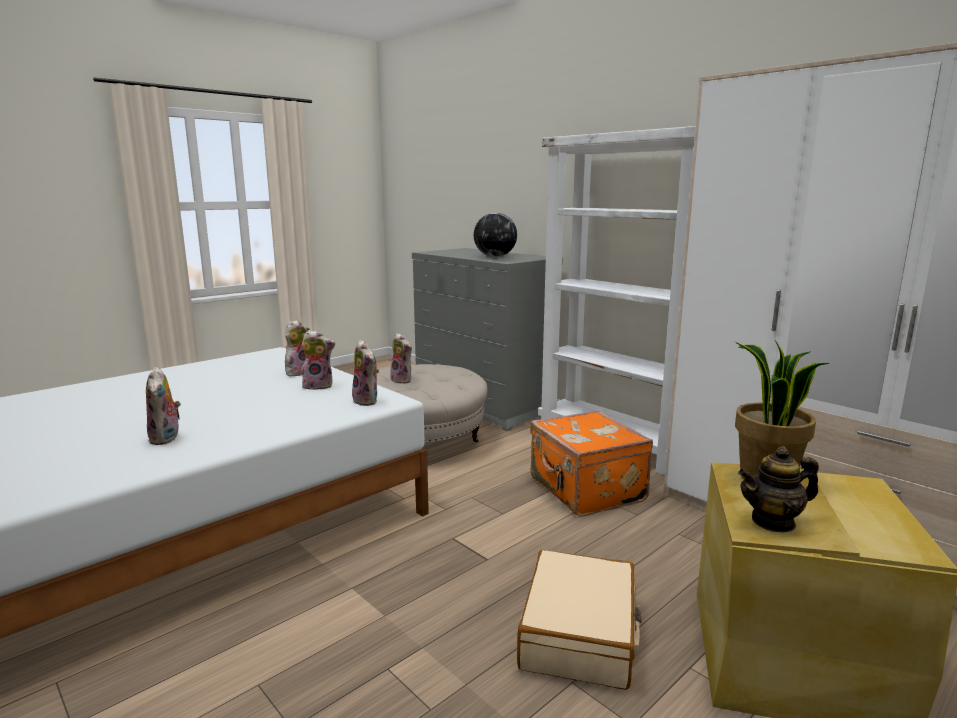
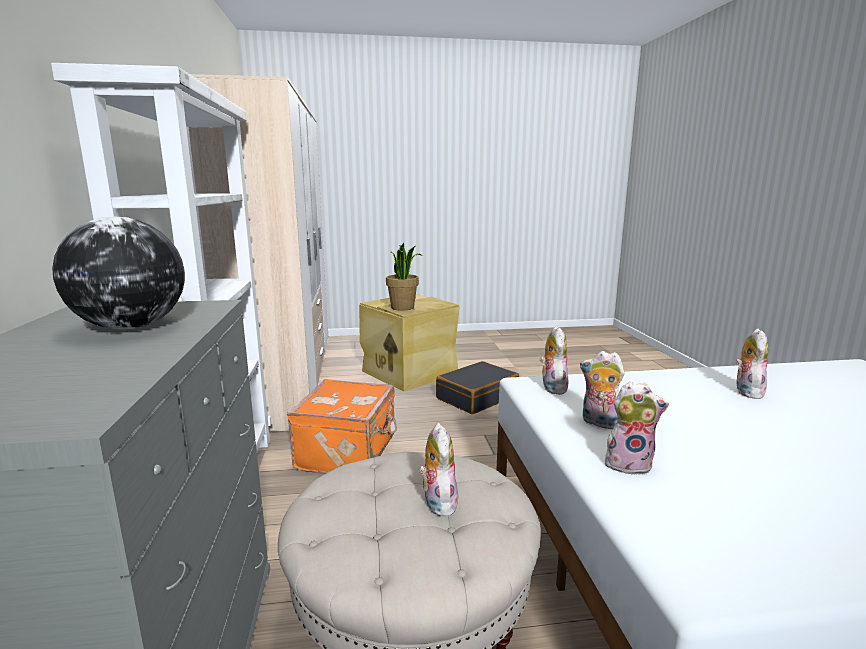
camera: 145 degrees left, 0 degrees up
plush toy [285,320,310,376] -> plush toy turned 150 degrees counterclockwise [605,382,669,475]
beige suitcase [517,550,642,690] -> black suitcase [436,361,519,414]
teapot [738,446,819,533] -> none

